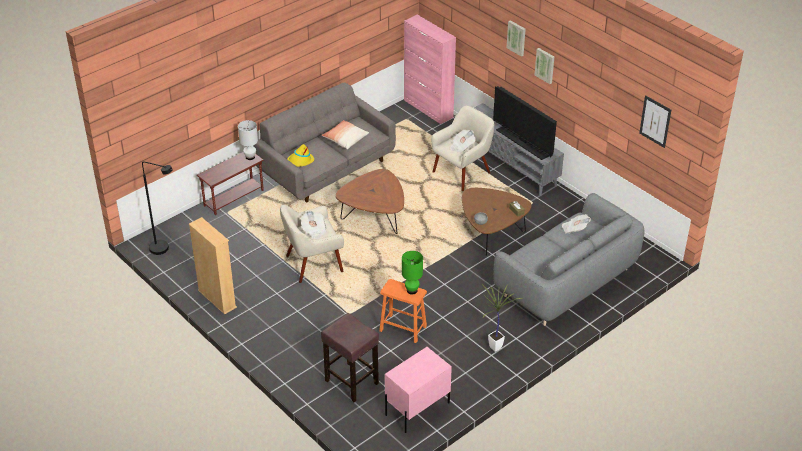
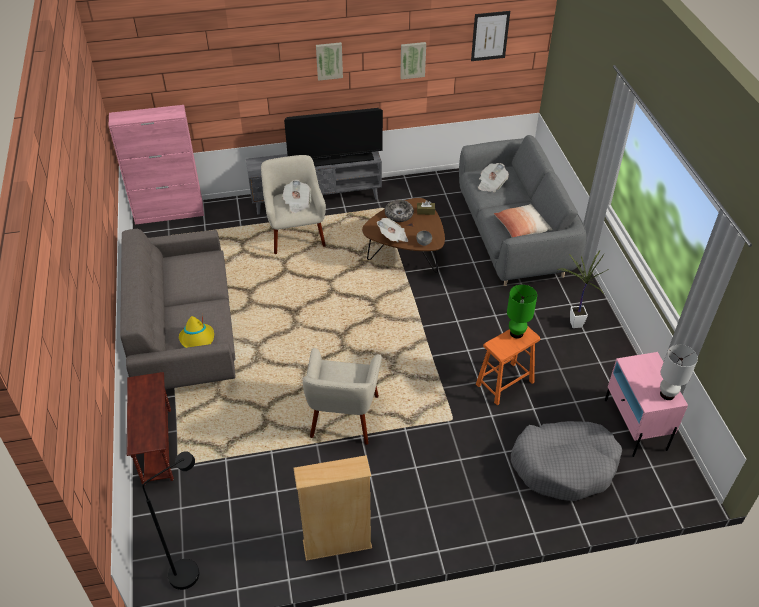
camera: 60 degrees left, 5 degrees up
white table lamp [238,120,258,160] -> white table lamp moved to [660,345,698,400]
newspaper [301,210,327,240] -> newspaper moved to [377,218,408,242]
brown stool [321,313,379,402] -> grey dog bed [511,421,622,501]
pillow [322,120,369,149] -> pillow moved to [494,204,552,237]
brown coffee table [336,169,404,234] -> none
picture [507,20,526,57] -> picture moved to [400,42,426,79]
none -> bowl [385,200,414,222]

